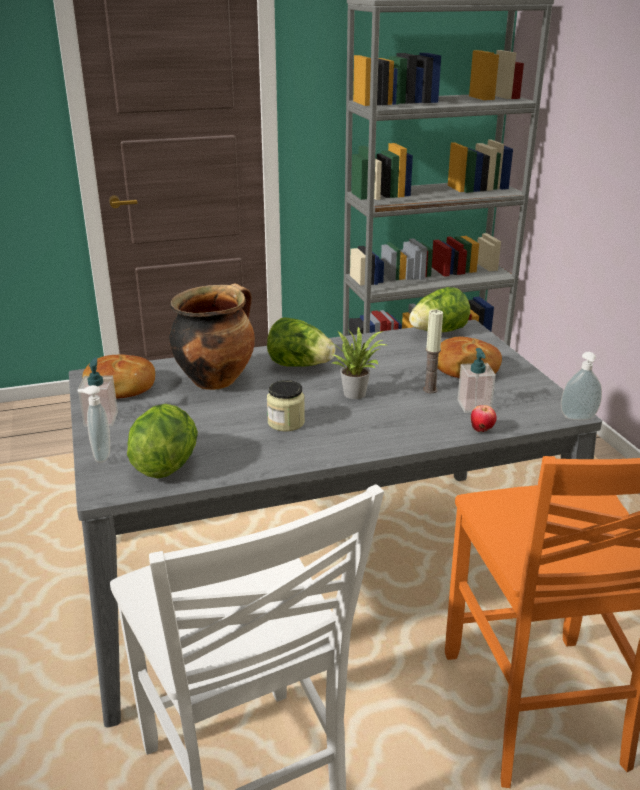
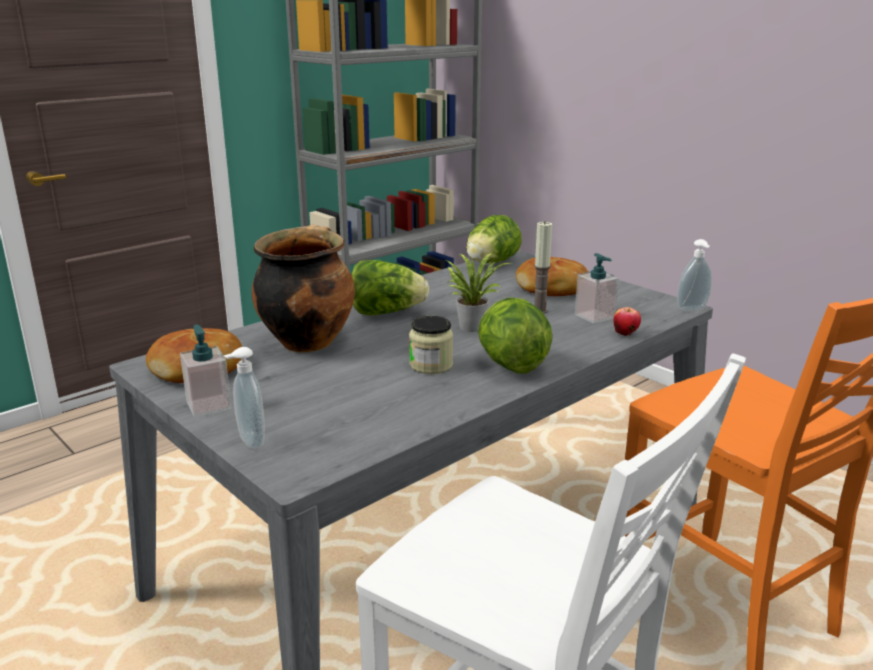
camera: 25 degrees left, 5 degrees down
lettuce [127,404,198,478] -> lettuce moved to [478,297,552,374]

